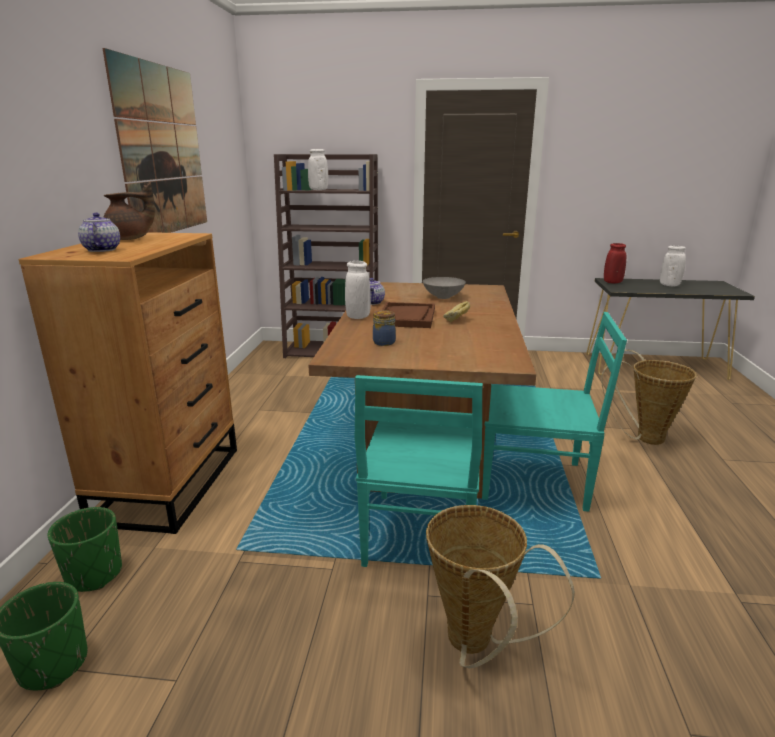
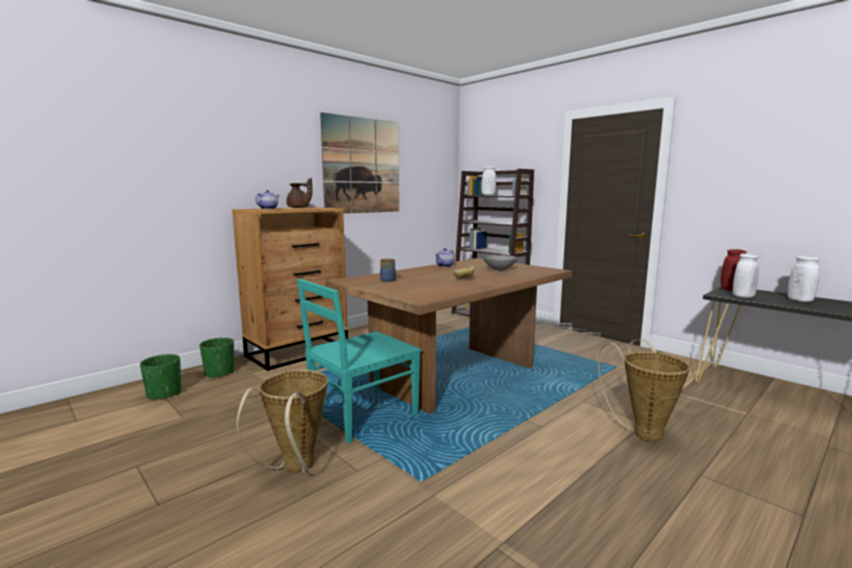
camera: 40 degrees right, 10 degrees down
white vase [345,261,371,319] -> white vase moved to [733,253,759,298]
brown tray [382,302,435,328] -> none
turquoise chair [482,312,627,512] -> none

